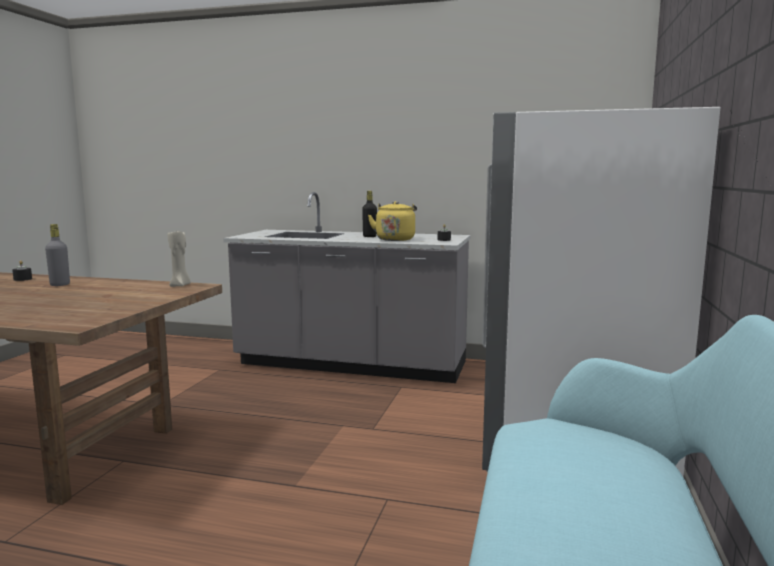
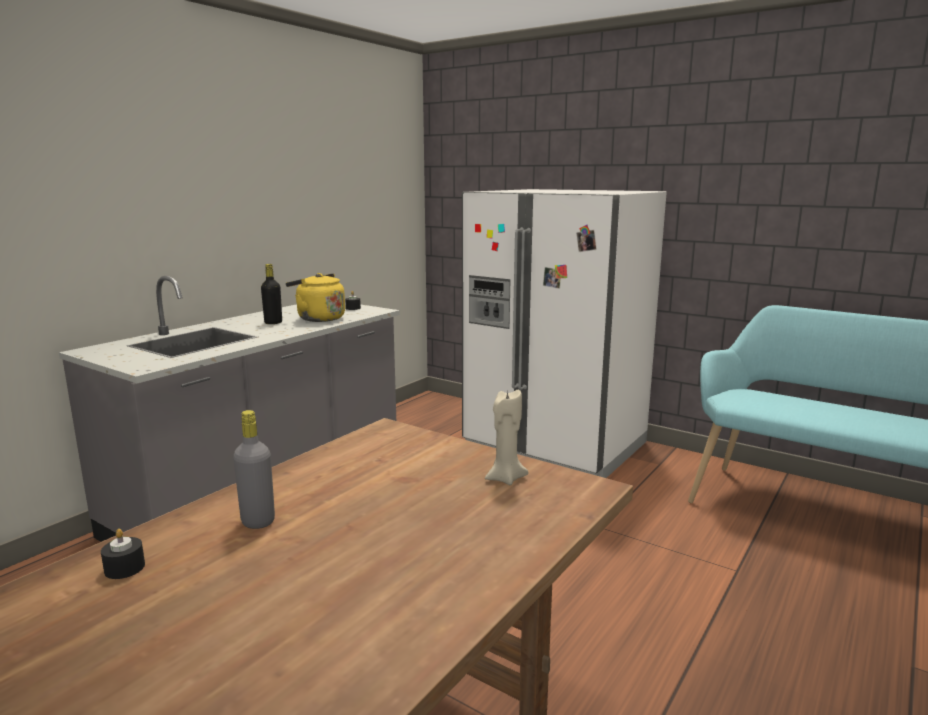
camera: 70 degrees left, 5 degrees up
beige candle [168,231,191,287] -> beige candle moved to [485,388,529,485]

